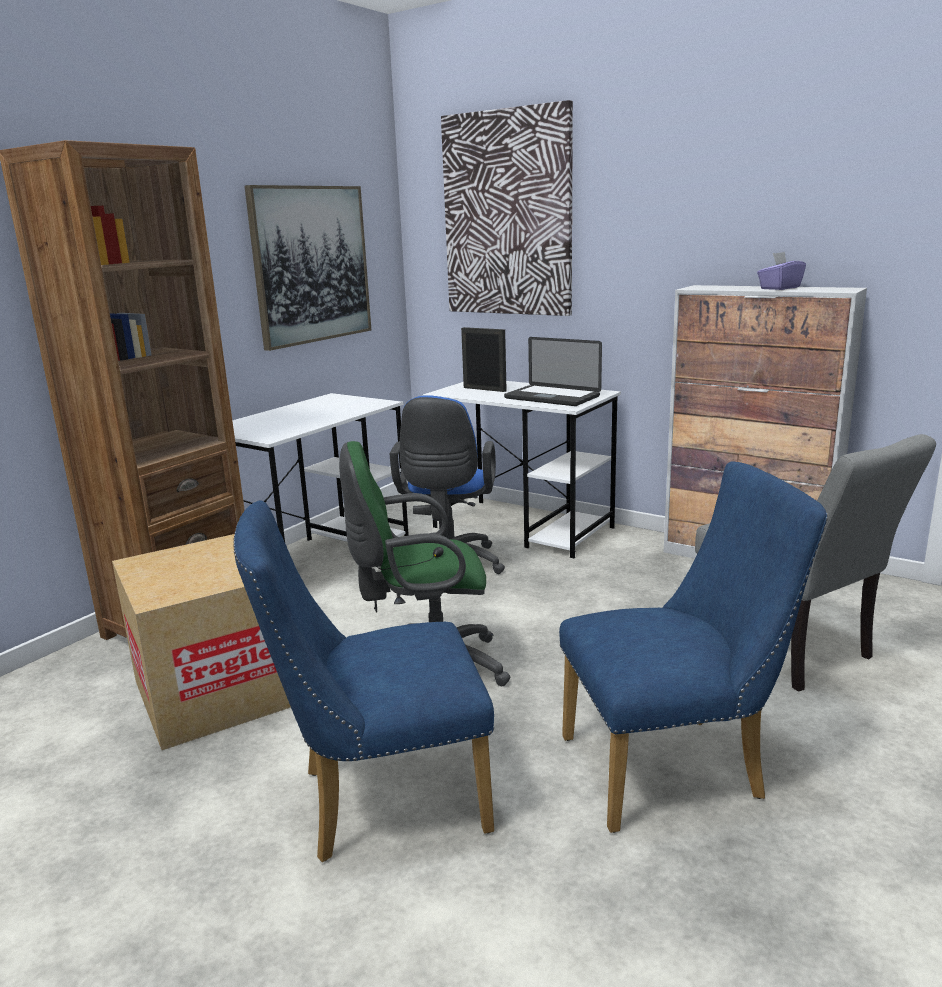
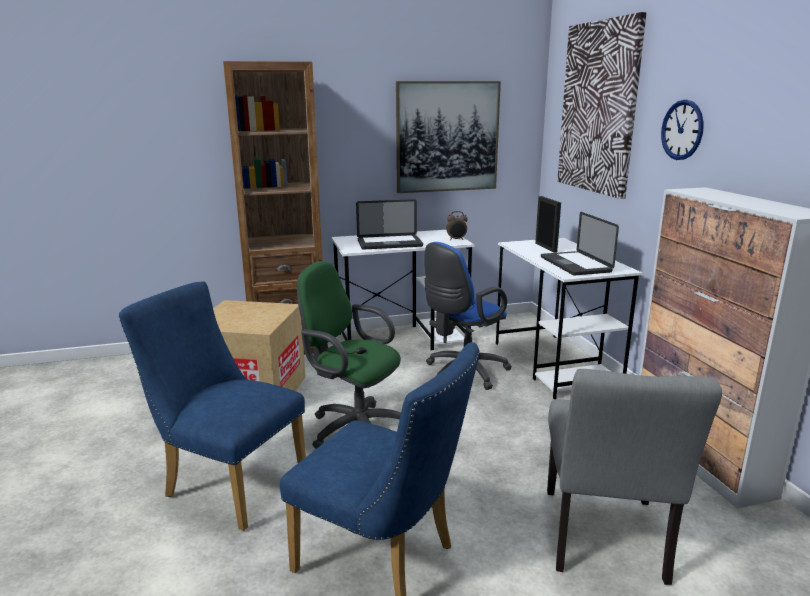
camera: 40 degrees right, 0 degrees up
purple tissue box [757,252,806,290] -> none
none -> laptop [356,199,423,249]
none -> alarm clock [446,211,468,240]
none -> wall clock [661,100,704,160]

